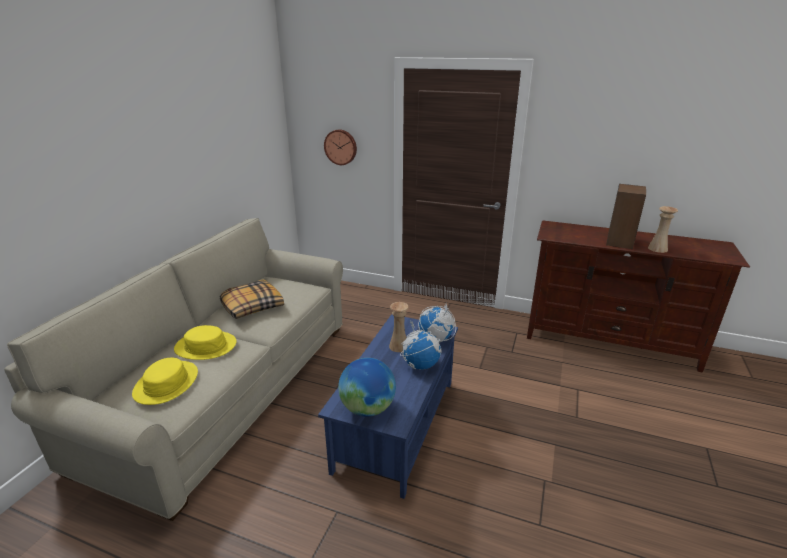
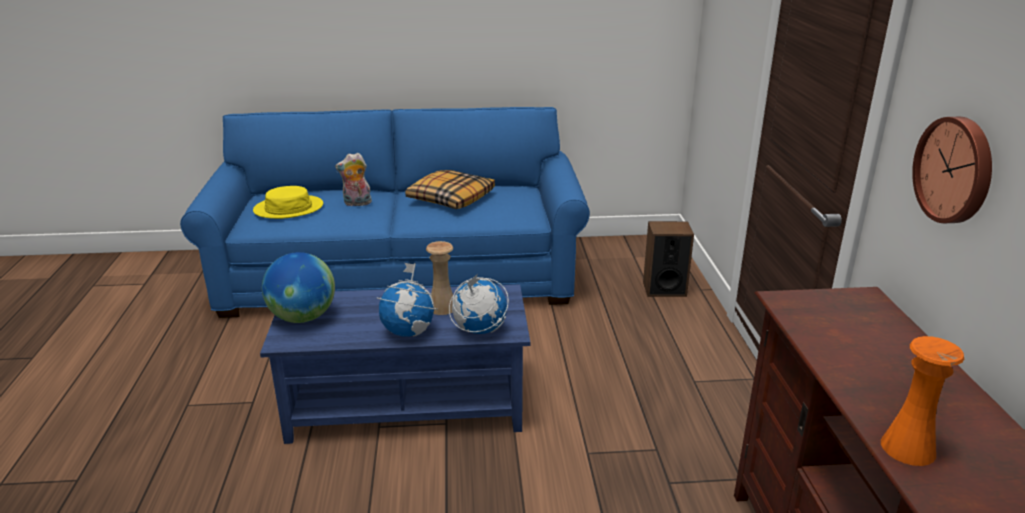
camera: 65 degrees right, 0 degrees up
beige sofa [4,218,343,521] -> blue sofa [180,107,590,318]
yellow hat [174,325,236,360] -> plush toy [335,153,372,206]
wall clock [324,129,357,165] -> wall clock moved to [912,117,992,223]
speaker [606,184,646,249] -> speaker moved to [643,221,694,297]
beige vase [648,206,678,253] -> orange vase [881,336,964,466]

